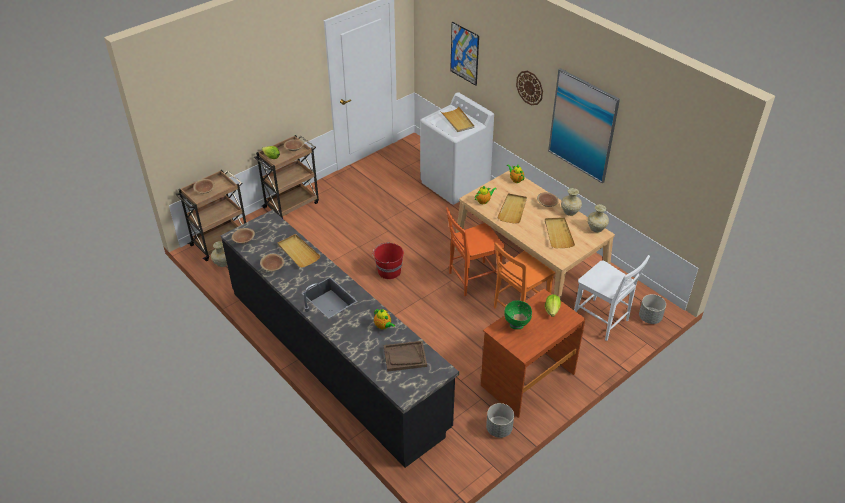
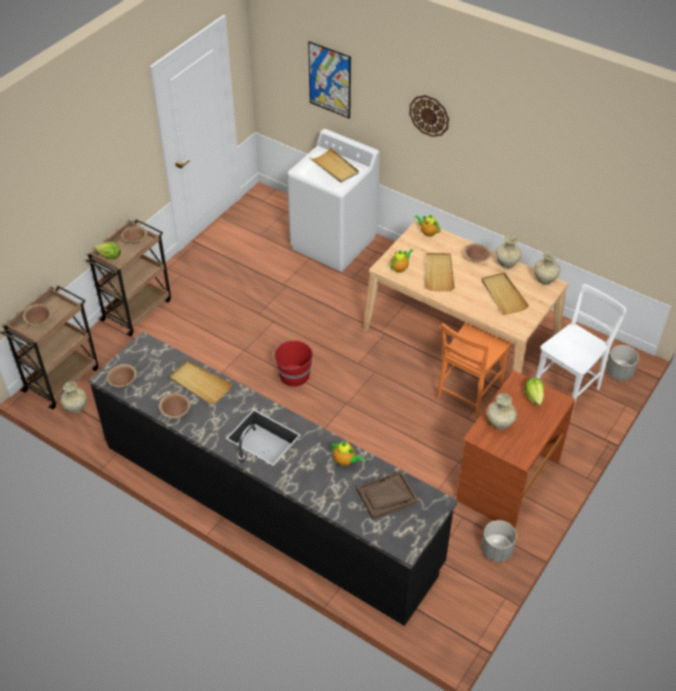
camera: 15 degrees left, 5 degrees up
orange chair [446,207,505,296] -> none
green bowl [504,300,532,329] -> beige vase [487,393,517,430]
picture [548,68,620,183] -> none
white chair [574,255,650,341] -> white chair turned 75 degrees counterclockwise [536,284,626,417]

